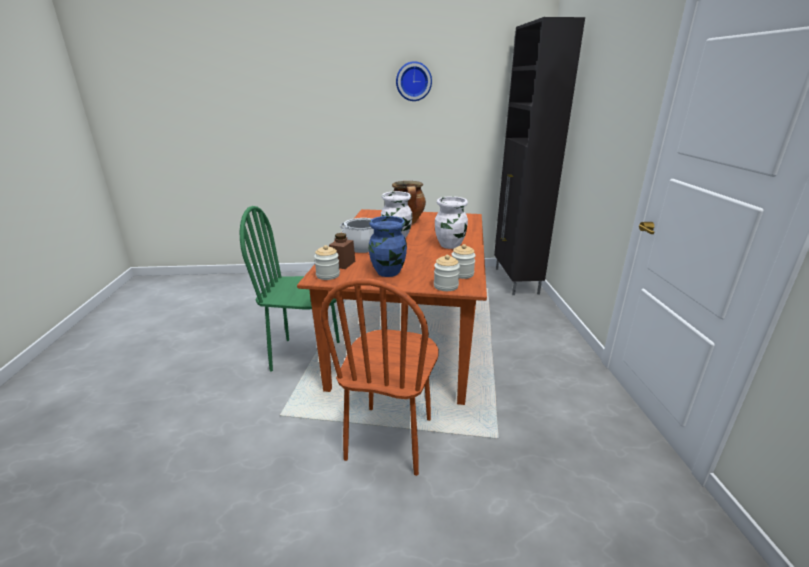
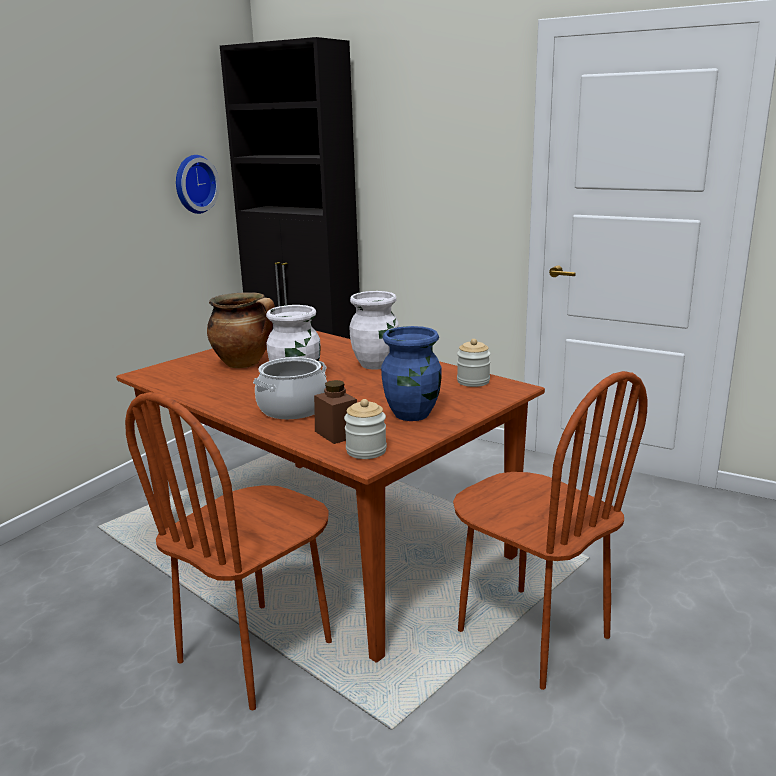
camera: 55 degrees left, 5 degrees down
green chair [240,206,340,372] -> brown chair [125,392,332,710]
wall clock [396,61,432,101] -> wall clock moved to [176,155,220,214]
jar [434,255,460,291] -> none

